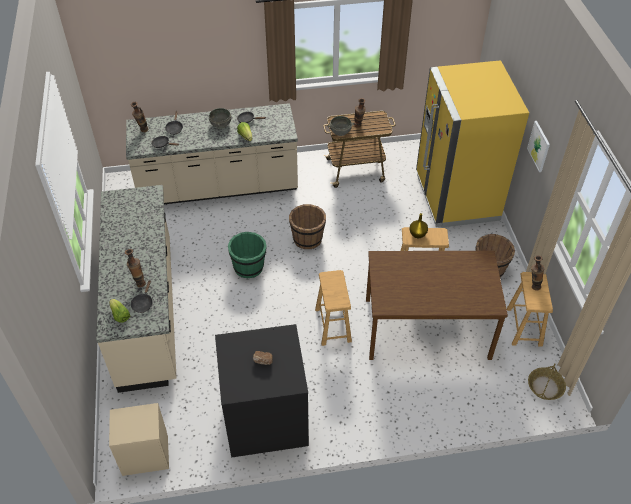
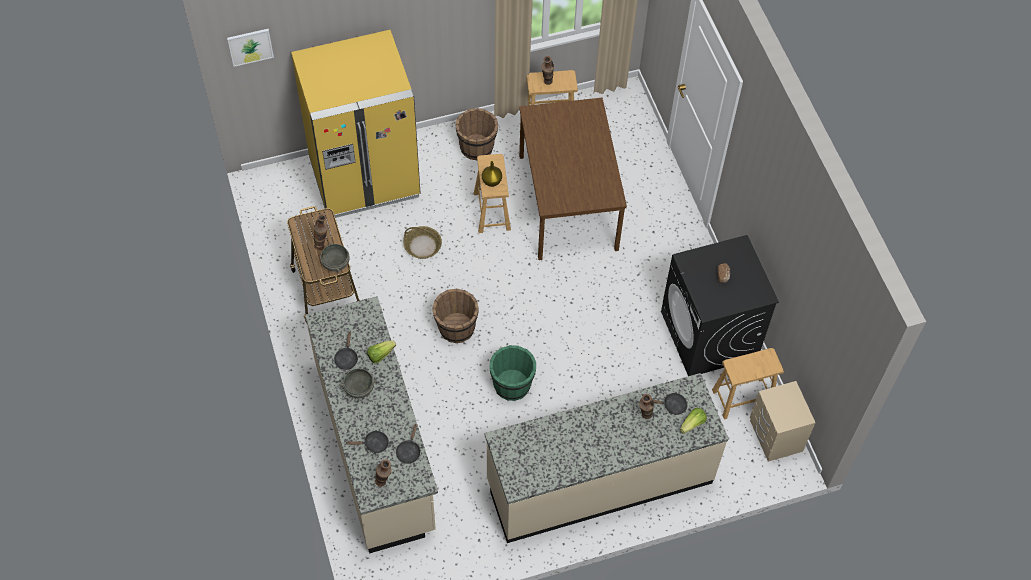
camera: 100 degrees left, 10 degrees up
brown stool [315,270,352,346] -> brown stool moved to [712,348,784,420]
picture [527,121,550,172] -> picture moved to [227,29,274,67]
basket [528,363,566,400] -> basket moved to [403,226,442,259]

